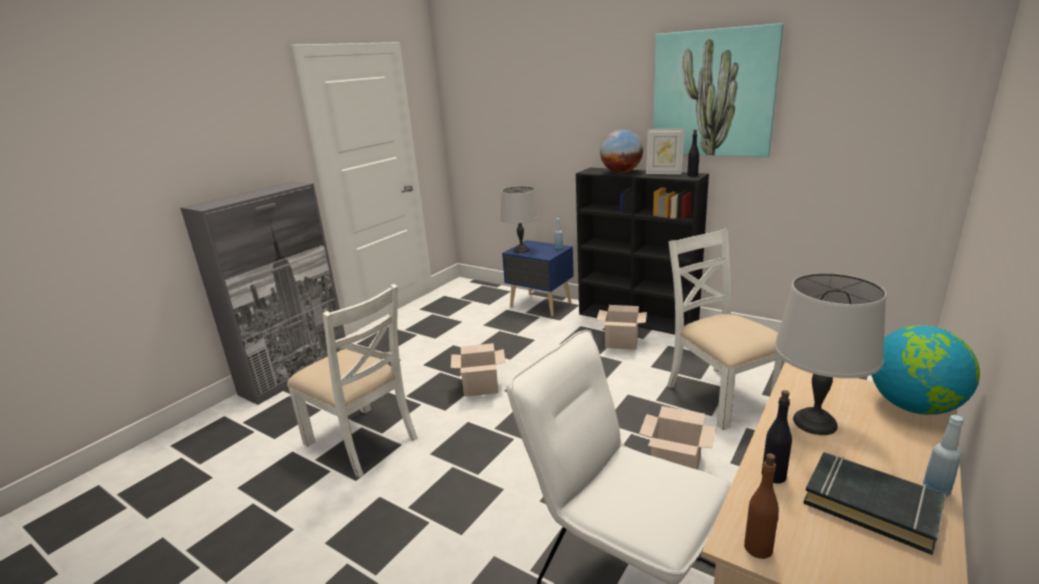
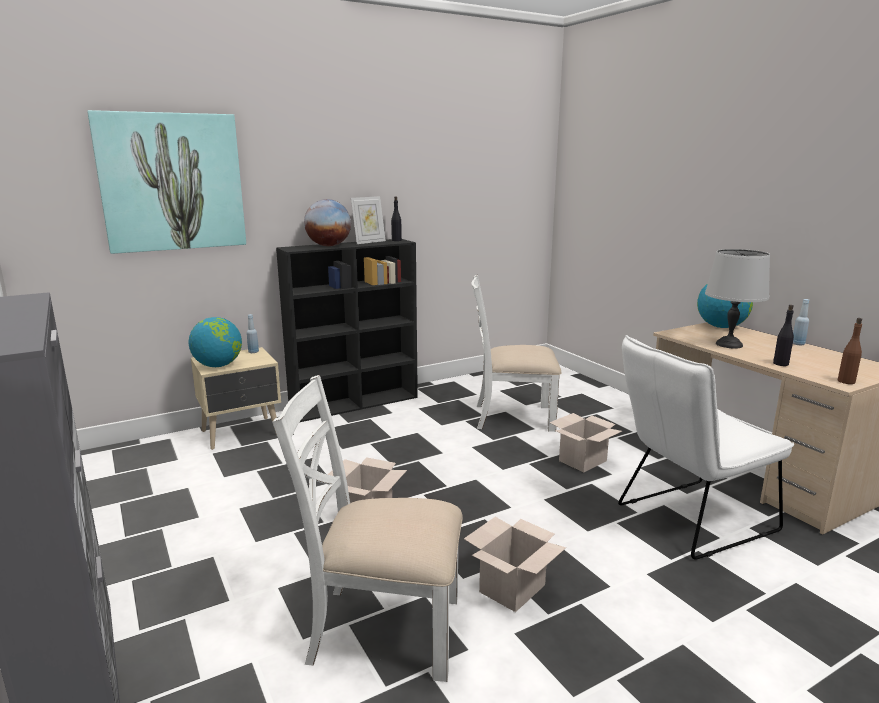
camera: 65 degrees left, 5 degrees down
white chair [287,284,418,478] -> white chair turned 150 degrees counterclockwise [272,375,463,682]
grey table lamp [500,186,539,253] -> globe [188,317,242,367]
blue nightstand [502,240,574,317] -> beige nightstand [191,347,281,450]
cardboard box [596,305,647,350] -> cardboard box moved to [464,517,566,612]
picture [653,23,784,157] -> picture moved to [87,110,246,254]
black book [804,452,946,555] -> none

